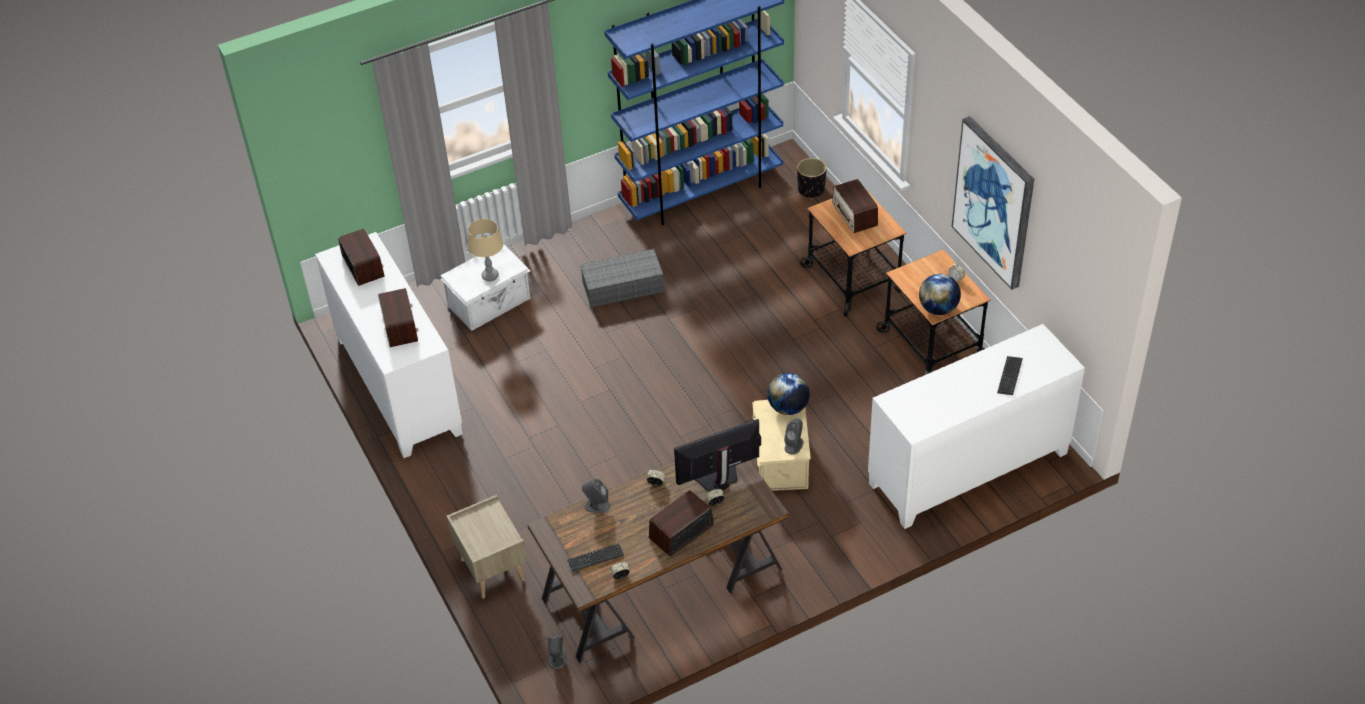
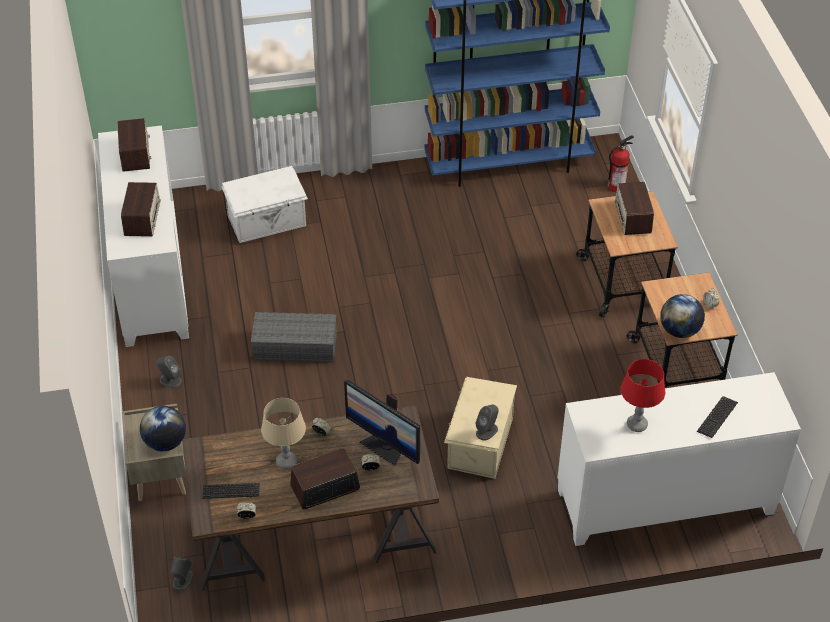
camera: 15 degrees right, 0 degrees up
beige table lamp [467,219,503,281] -> beige table lamp moved to [261,398,306,469]
grey storage box [580,249,664,308] -> grey storage box moved to [251,312,337,362]
grey speaker [582,479,610,513] -> grey speaker moved to [156,356,182,388]
monitor [674,419,761,492] -> monitor turned 135 degrees counterclockwise [344,380,420,465]
globe [767,373,810,415] -> globe moved to [140,406,186,451]
black planter [797,158,827,199] -> fire extinguisher [607,135,634,192]
picture [951,116,1034,290] -> none
none -> red table lamp [620,359,665,432]

